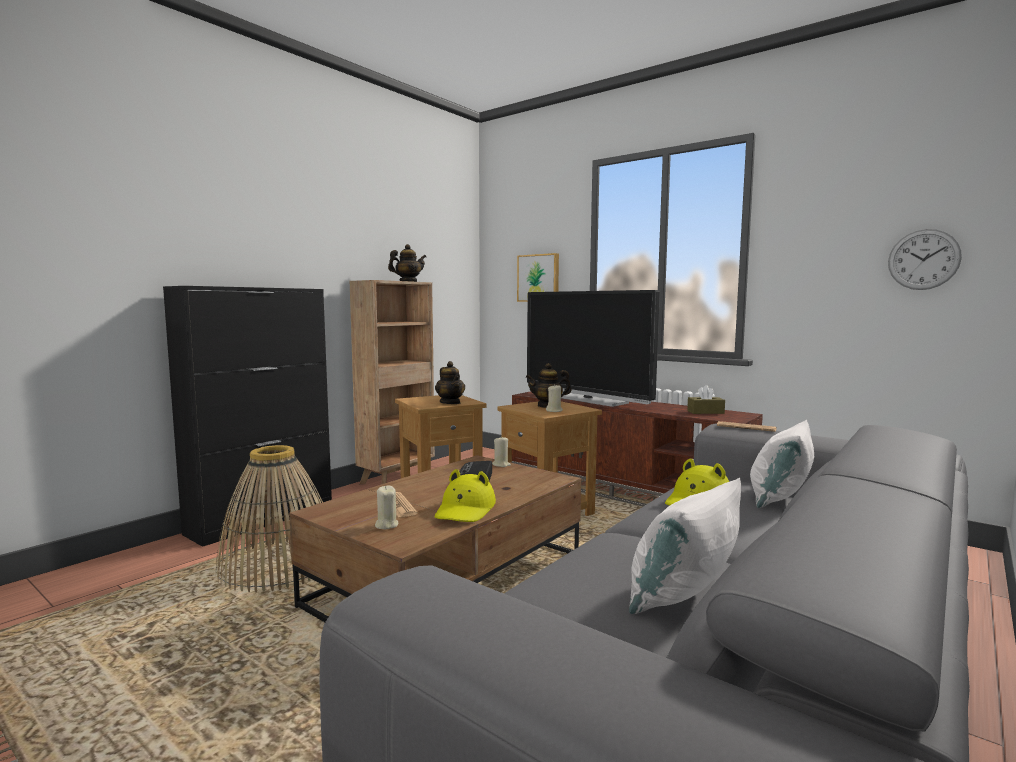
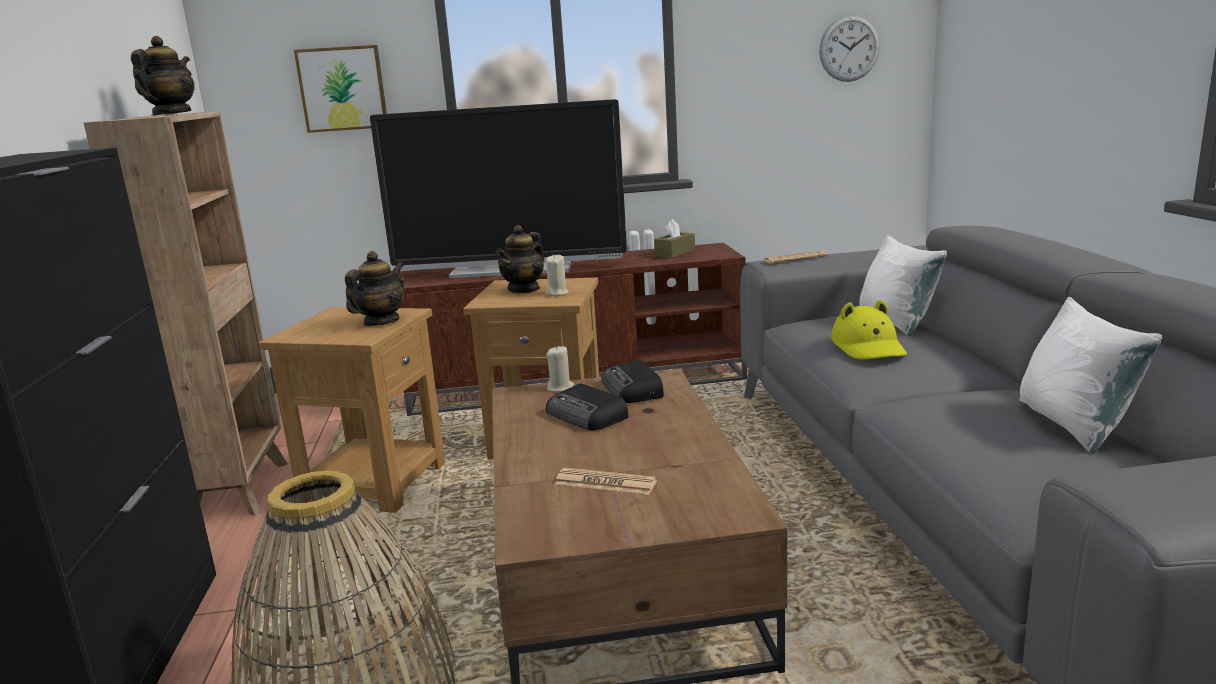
camera: 45 degrees left, 10 degrees up
beige candle [375,486,398,529] -> none
teapot [435,361,465,404] -> teapot turned 75 degrees counterclockwise [345,251,404,326]
yellow hat [435,469,496,522] -> none
none -> radio [601,360,664,403]

